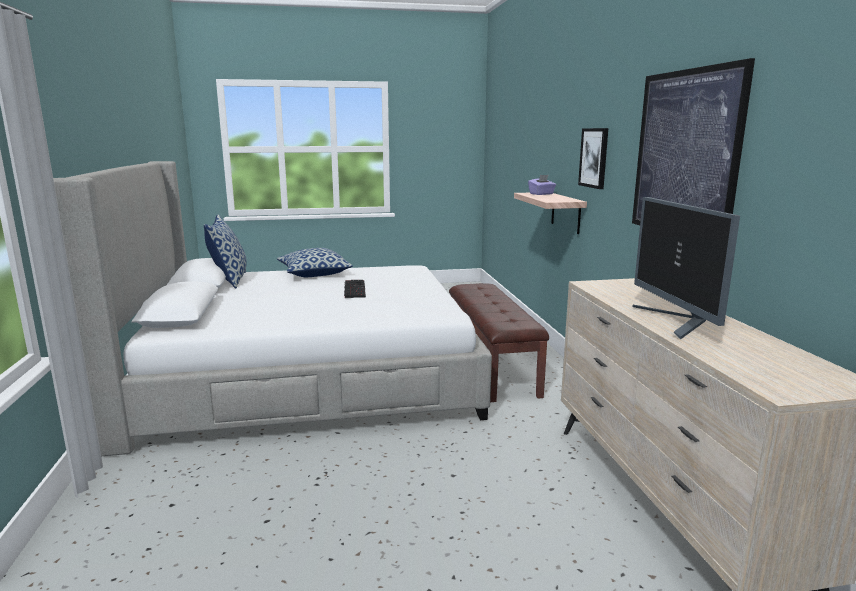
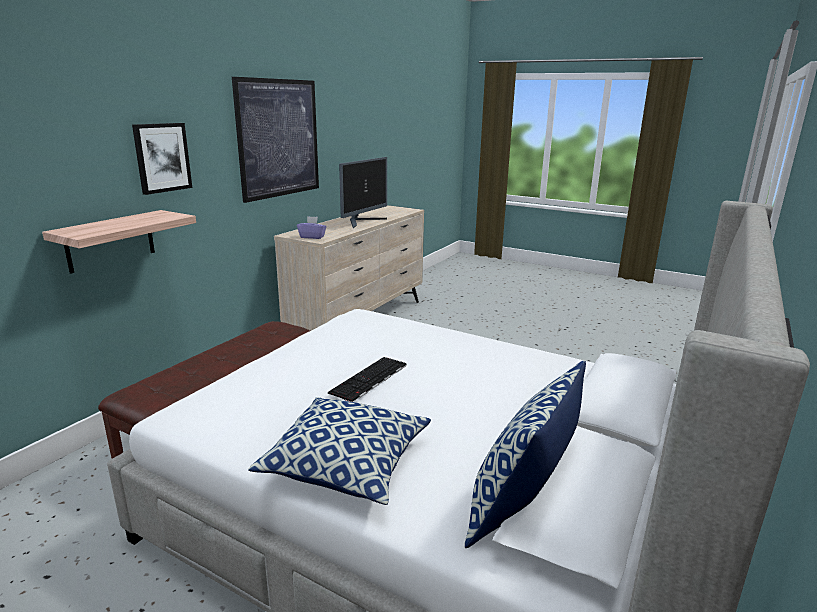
camera: 140 degrees left, 5 degrees up
purple tissue box [528,175,556,195] -> purple tissue box moved to [297,216,327,239]

